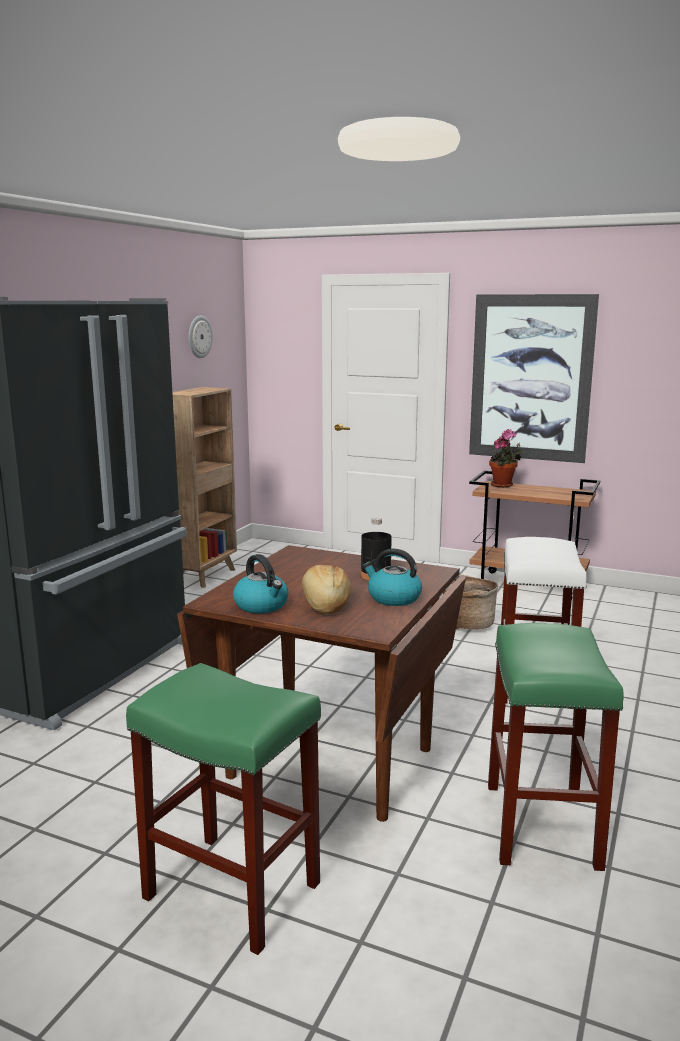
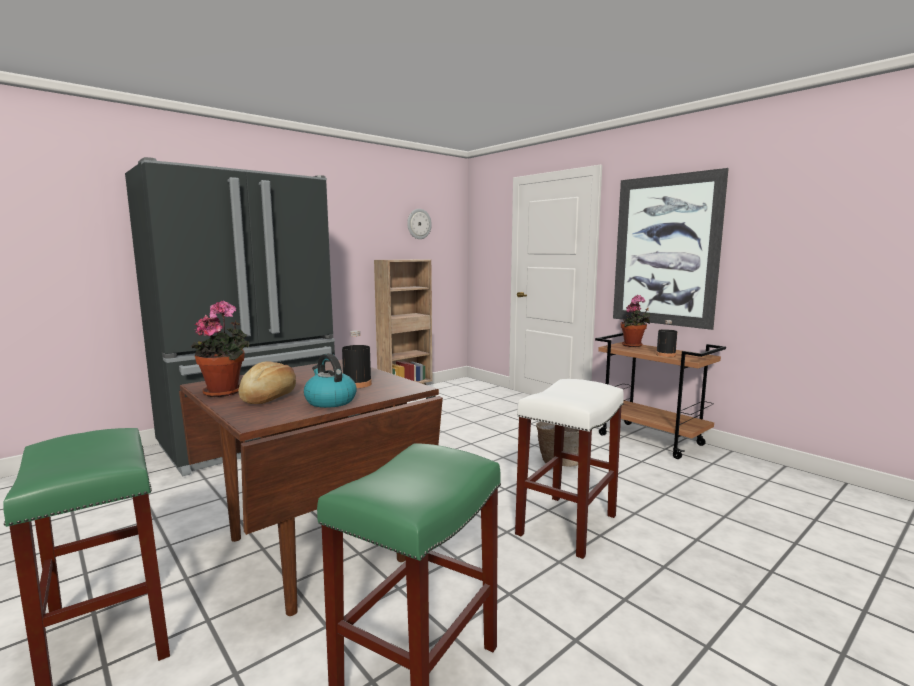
camera: 25 degrees right, 5 degrees down
kettle [233,554,289,613] -> potted plant [191,301,249,397]
none -> black bottle [656,320,677,357]

